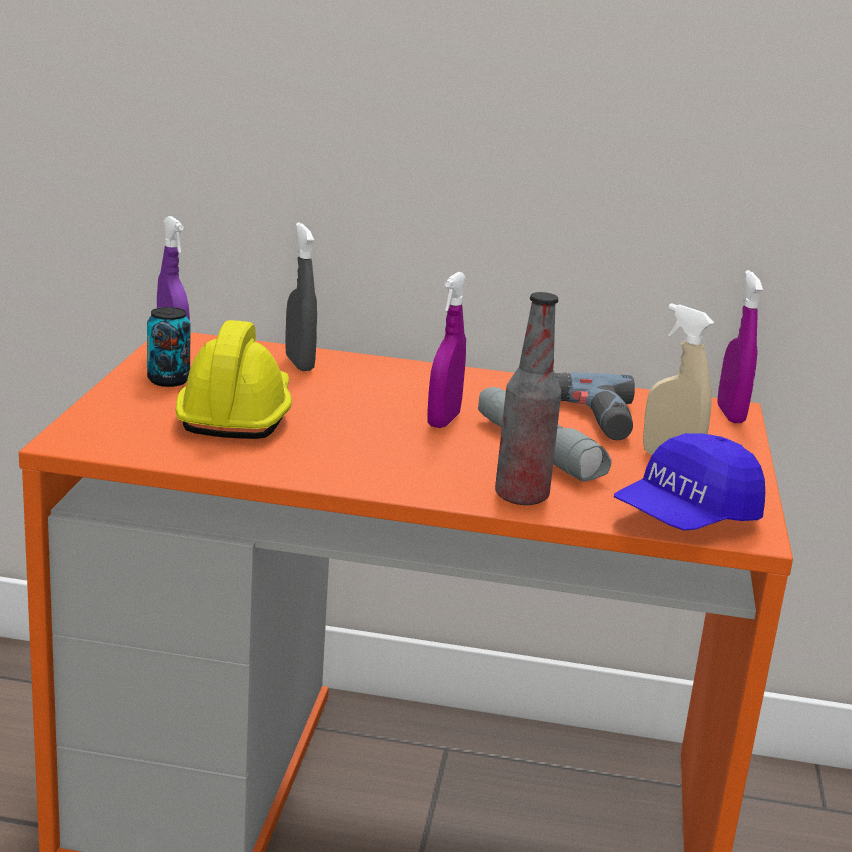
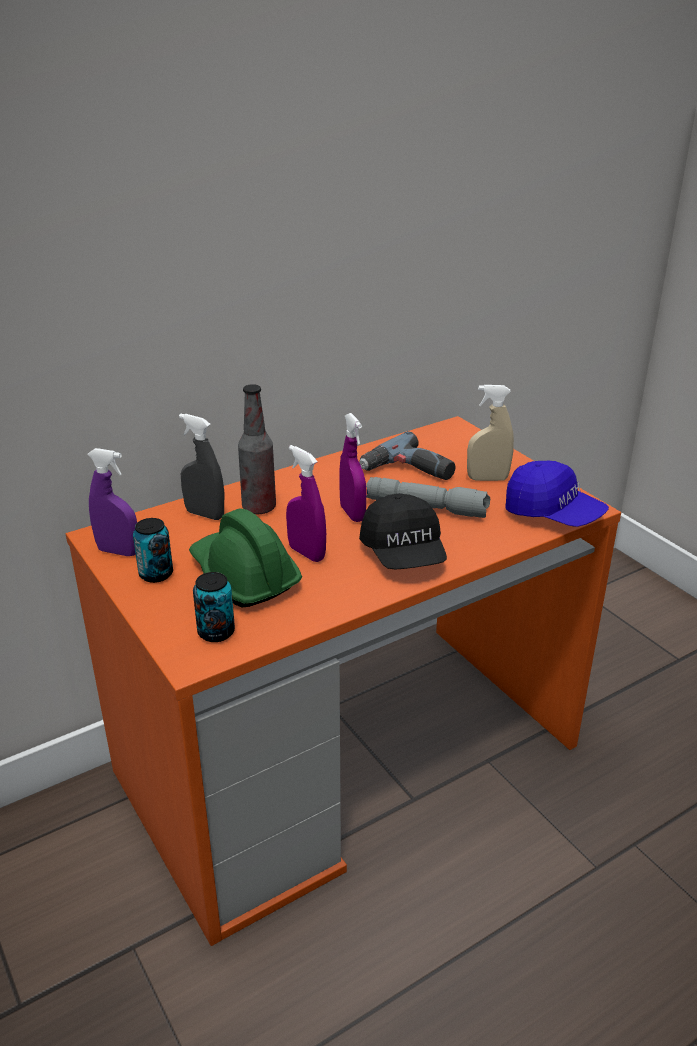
camera: 40 degrees left, 10 degrees up
yellow hard hat [176,320,292,439] -> green hard hat [189,508,302,607]
bottle [495,292,561,505] -> bottle moved to [238,384,276,514]
blue cap [614,433,765,530] -> blue cap turned 60 degrees counterclockwise [506,461,609,527]
purple spray bottle [717,270,763,423] -> purple spray bottle moved to [286,445,326,562]
none -> can [193,572,235,642]
none -> black cap [359,493,447,570]

